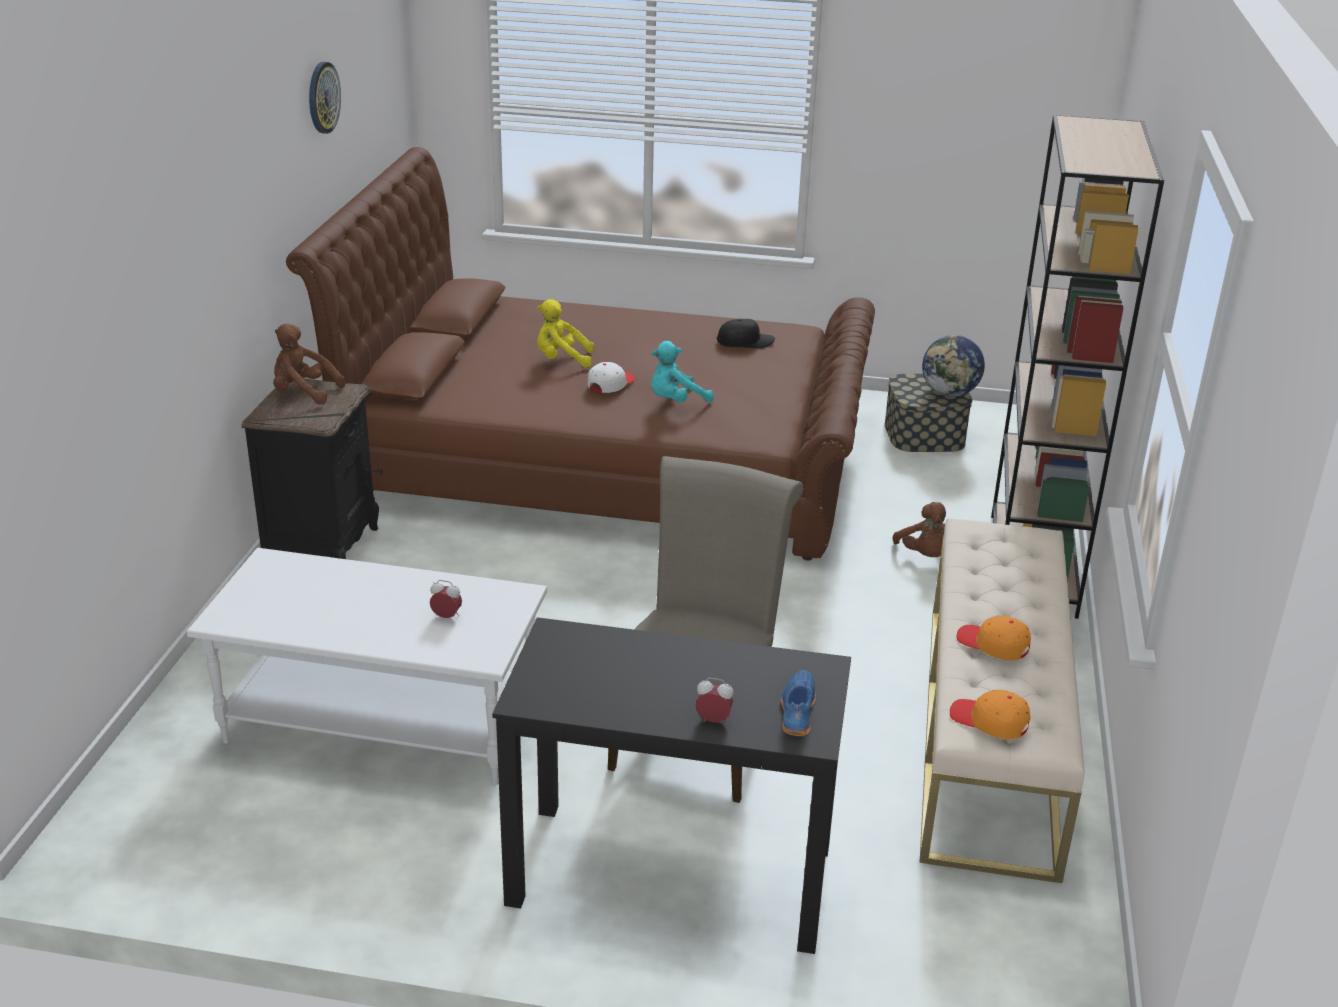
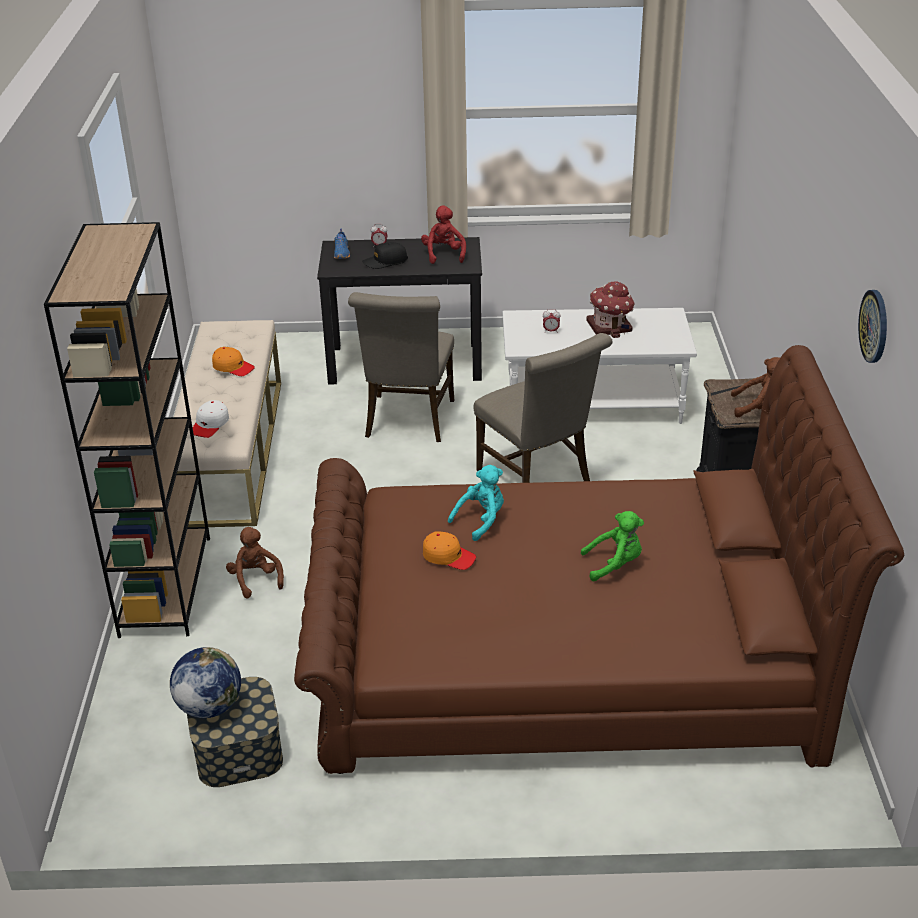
camera: 170 degrees right, 5 degrees up
yellow plush toy [537,299,594,368] -> green plush toy [581,511,644,582]
white cap [588,362,635,393] -> white cap moved to [193,400,229,438]
black cap [717,319,775,348] -> black cap moved to [362,242,408,269]
orange cap [950,690,1030,739] -> orange cap moved to [423,531,476,570]
none -> red plush toy [421,206,466,264]
none -> beige chair [474,333,613,483]
none -> toy house [586,281,635,338]

